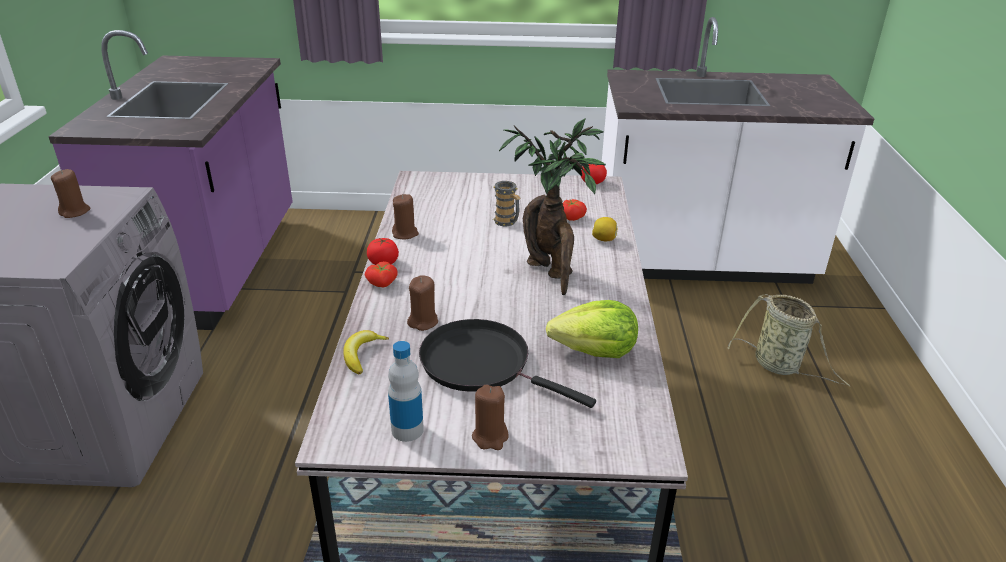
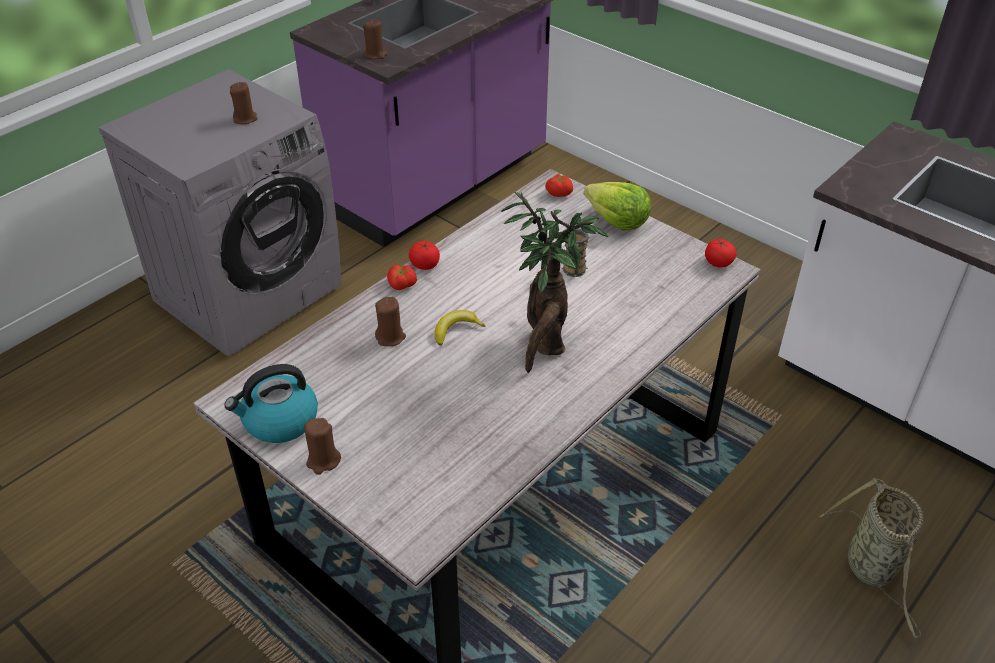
camera: 40 degrees right, 10 degrees up
banana [343,330,389,374] -> banana moved to [434,310,485,345]
bottle [388,341,424,442] -> kettle [224,364,318,443]
brown candle [392,194,419,239] -> brown candle moved to [363,20,388,59]
black frying pan [419,319,596,408] -> none
lettuce [546,300,638,358] -> lettuce moved to [584,182,651,231]
tomato [563,199,587,221] -> tomato moved to [545,174,573,197]
lemon [592,217,617,241] -> none

